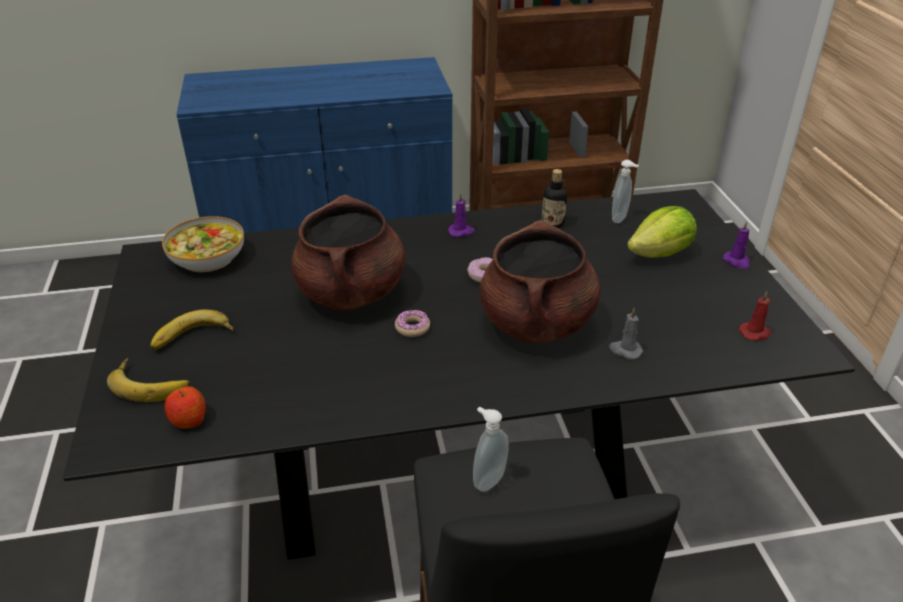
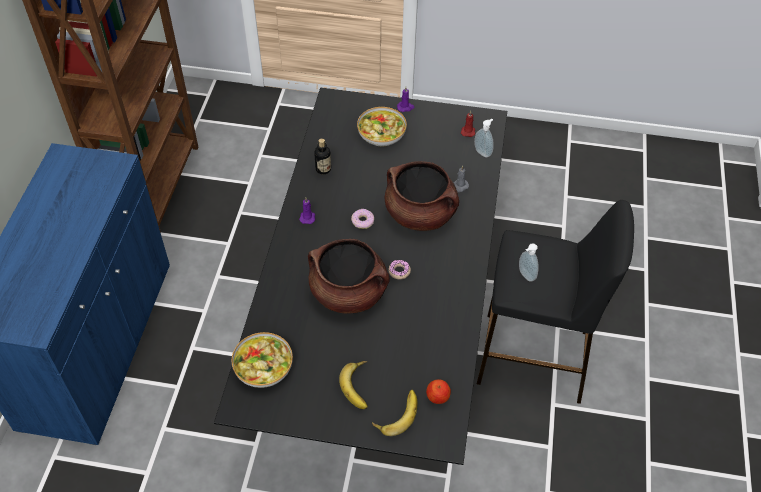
camera: 70 degrees left, 15 degrees up
soap dispenser [612,160,639,223] -> soap dispenser moved to [474,119,494,157]
lettuce [627,206,697,258] -> bowl [357,107,407,146]

